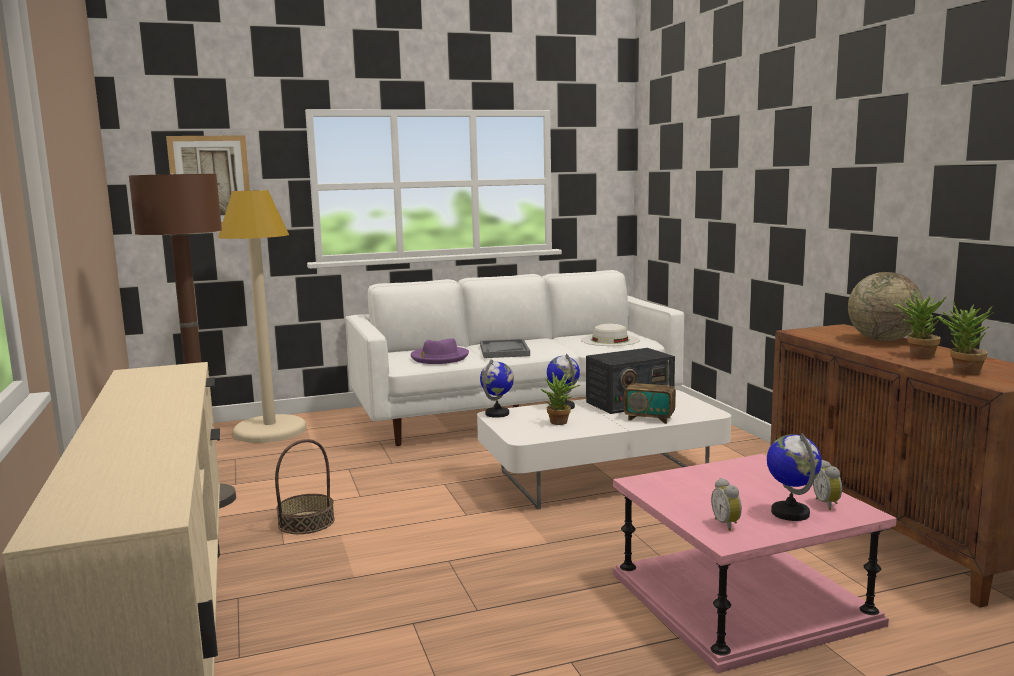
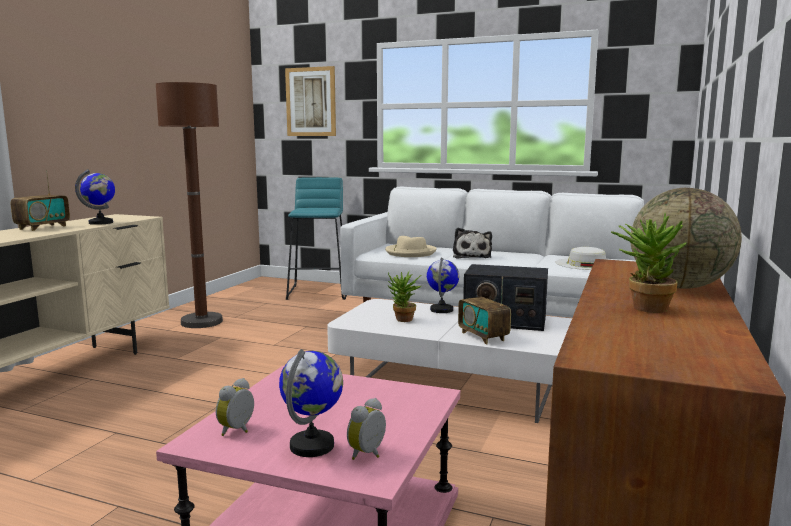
camera: 40 degrees right, 0 degrees up
beige floor lamp [218,190,307,443] -> turquoise stool [286,177,347,300]
basket [275,439,335,534] -> none
purple hat [411,338,469,364] -> beige hat [385,236,437,257]
grey tray [480,339,530,358] -> plush toy [453,228,492,259]
globe [480,359,514,418] -> globe moved to [75,169,115,225]
potted plant [936,302,993,374] -> none
none -> radio [11,170,70,231]

